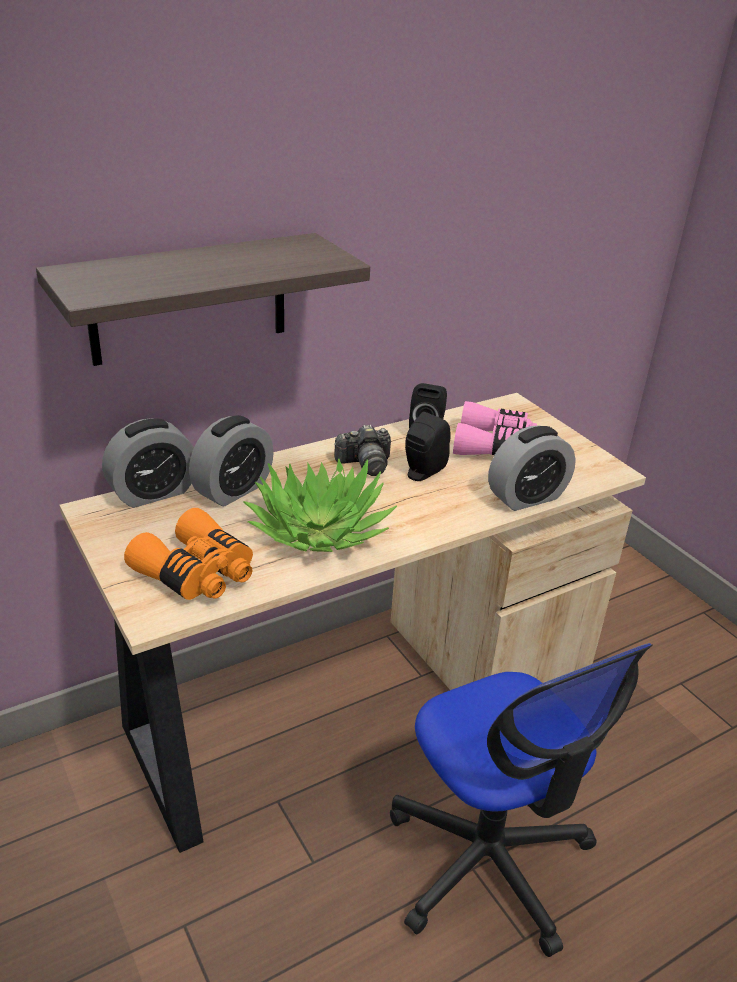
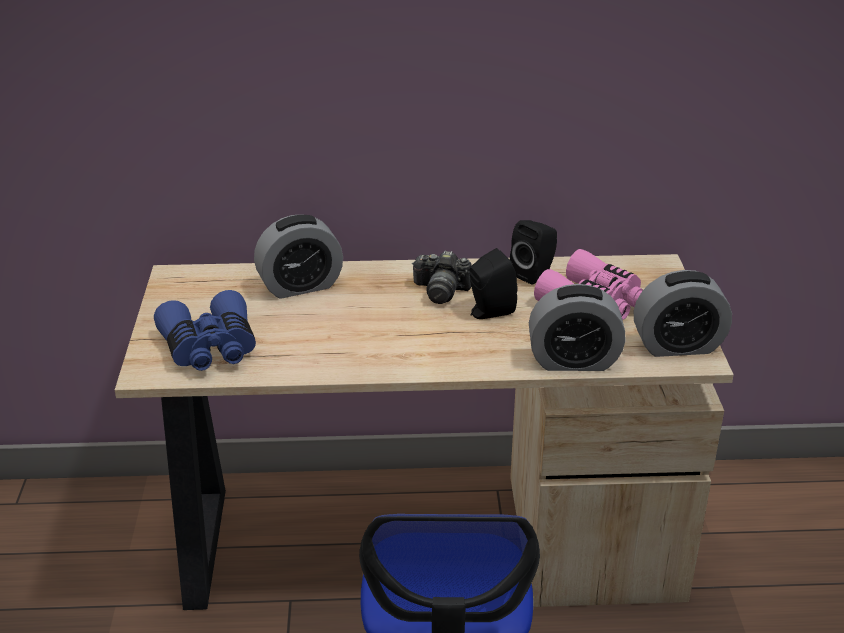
camera: 30 degrees right, 0 degrees up
shelf [36,233,370,366] -> none
alarm clock [102,418,194,508] -> alarm clock moved to [634,270,732,357]
orange binoculars [124,508,253,600] -> blue binoculars [154,290,256,371]
potted plant [243,458,397,552] -> none

